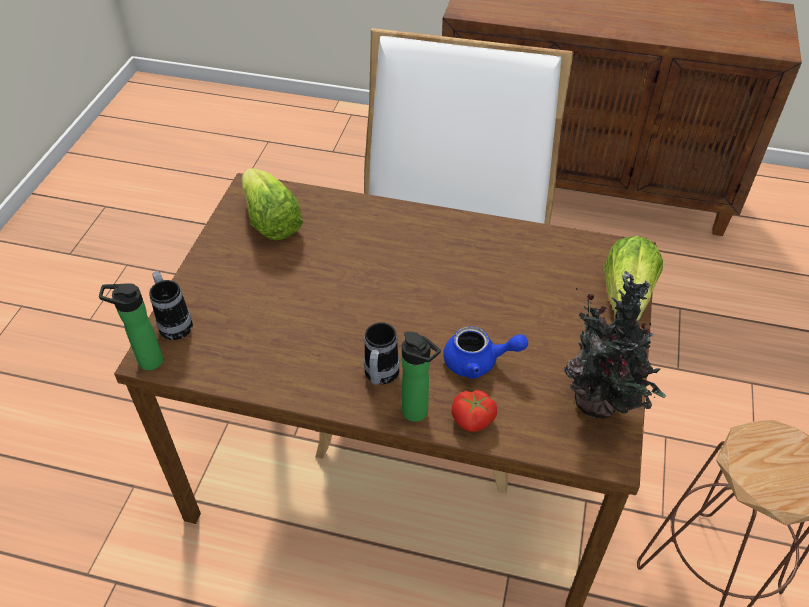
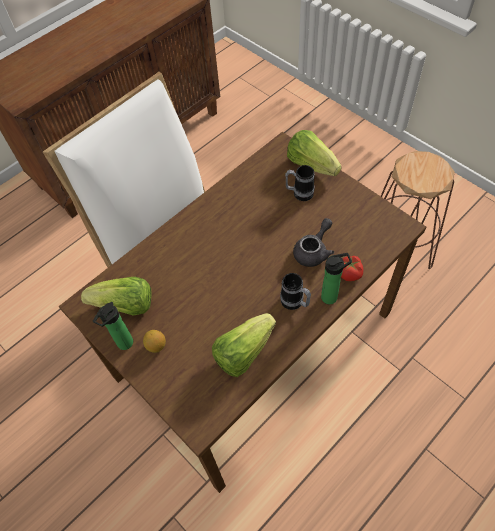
camera: 55 degrees left, 10 degrees up
bottle [99,283,163,371] -> bottle moved to [93,302,133,350]
mug [149,271,193,340] -> mug moved to [285,165,315,201]
blue teapot [444,326,528,379] -> grey teapot [293,218,334,267]
potted plant [564,270,667,418] -> none
none -> lemon [143,330,166,353]
none -> lettuce [212,313,276,377]

